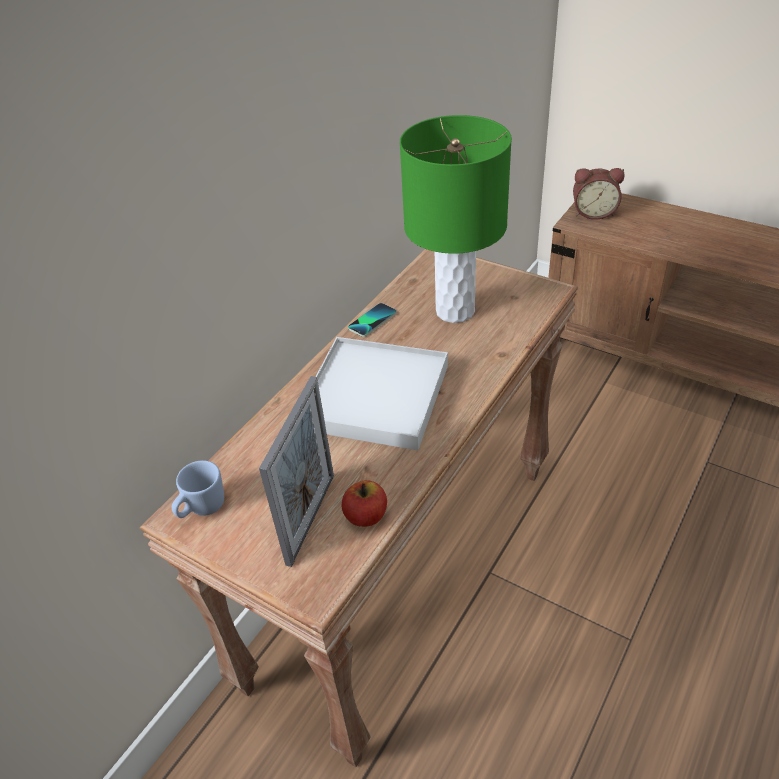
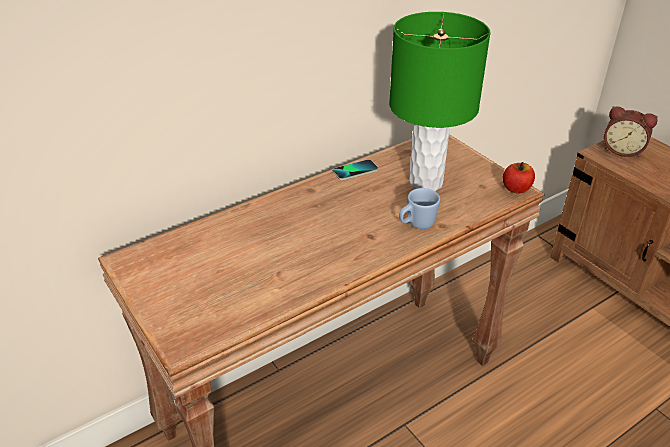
camera: 20 degrees right, 5 degrees down
blue mug [172,460,224,518] -> blue mug moved to [399,188,440,229]
picture frame [259,376,334,567] -> none
white tray [315,337,448,450] -> none
apple [342,480,387,527] -> apple moved to [503,162,535,193]

